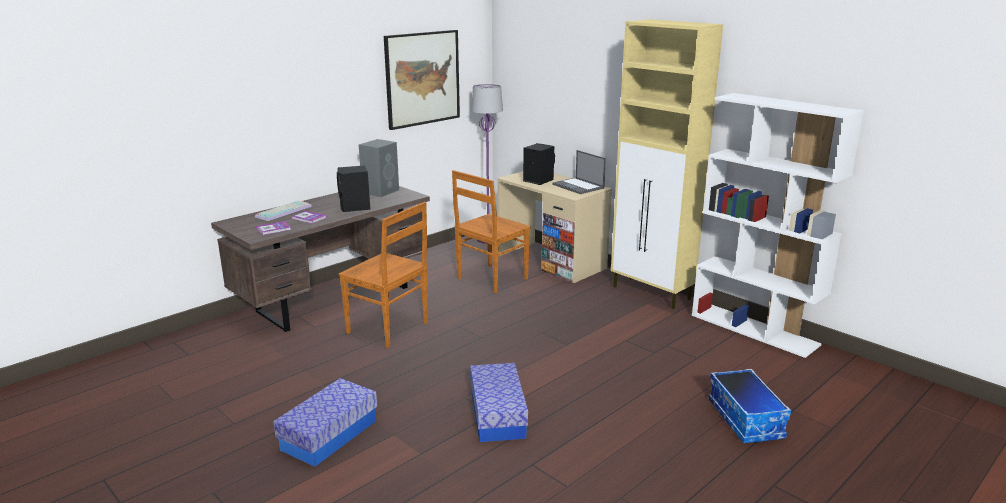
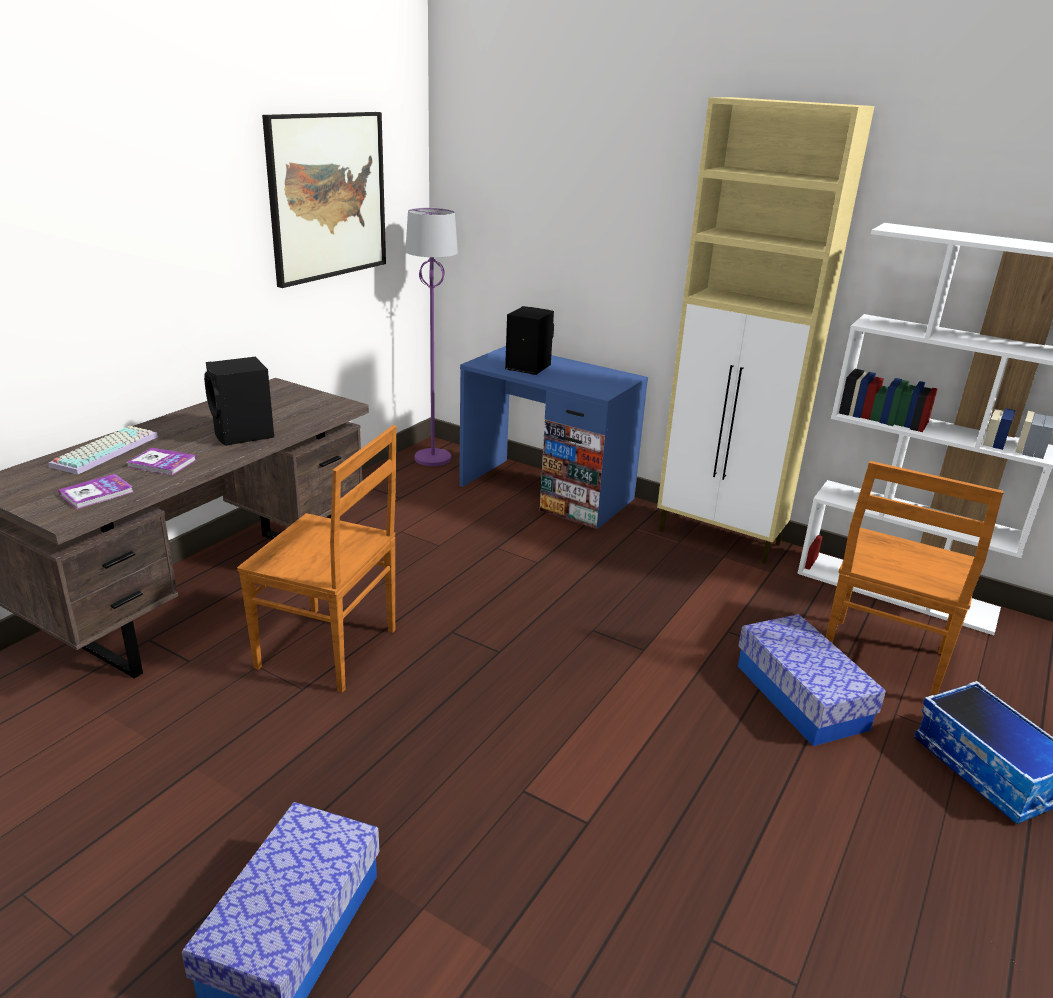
camera: 15 degrees left, 5 degrees up
grey speaker [359,139,399,197] -> none
brown chair [452,170,531,294] -> brown chair moved to [826,461,1004,696]
storage box [470,363,528,442] -> storage box moved to [738,614,886,746]
beige desk [497,171,612,283] -> blue desk [459,346,648,529]
laptop [552,150,606,194] -> none

